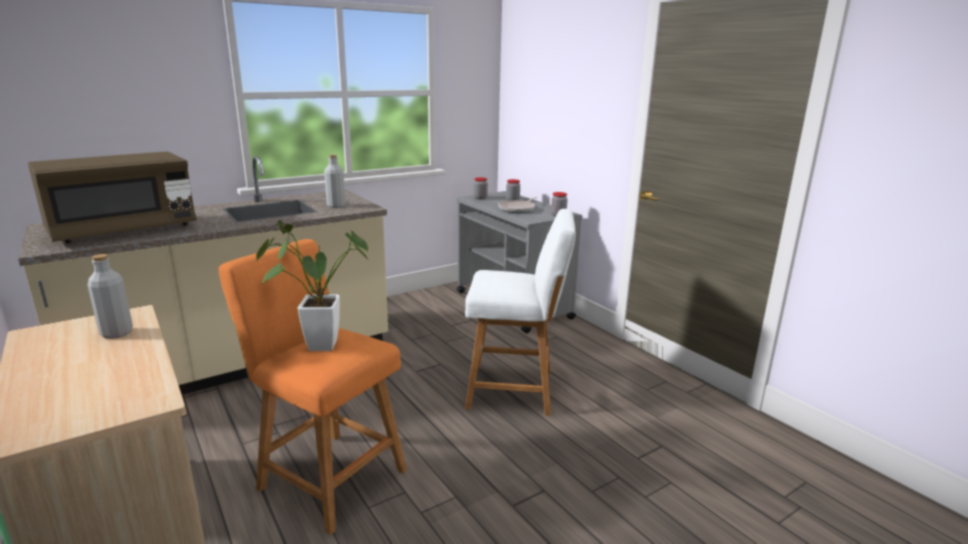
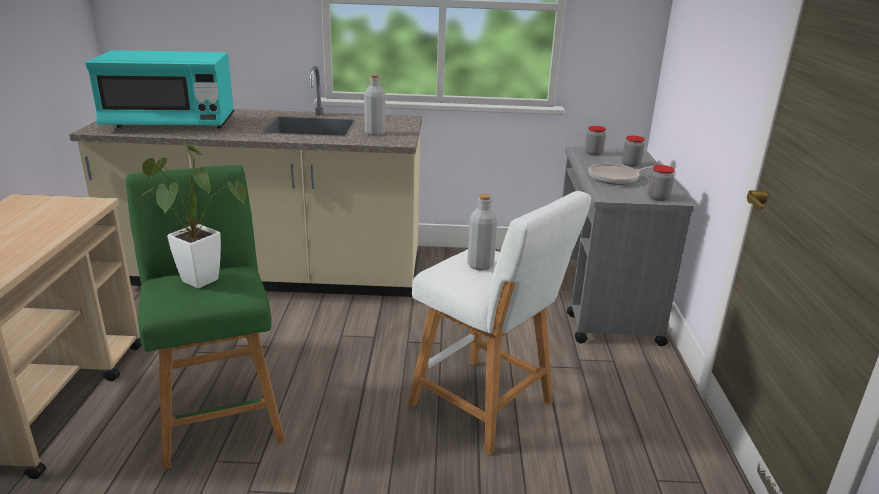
camera: 35 degrees right, 5 degrees up
brown microwave [28,152,197,243] -> turquoise microwave [85,50,234,128]
grey bottle [87,254,133,339] -> grey bottle moved to [467,193,497,271]
orange stool [219,239,407,535] -> green stool [126,165,285,470]

